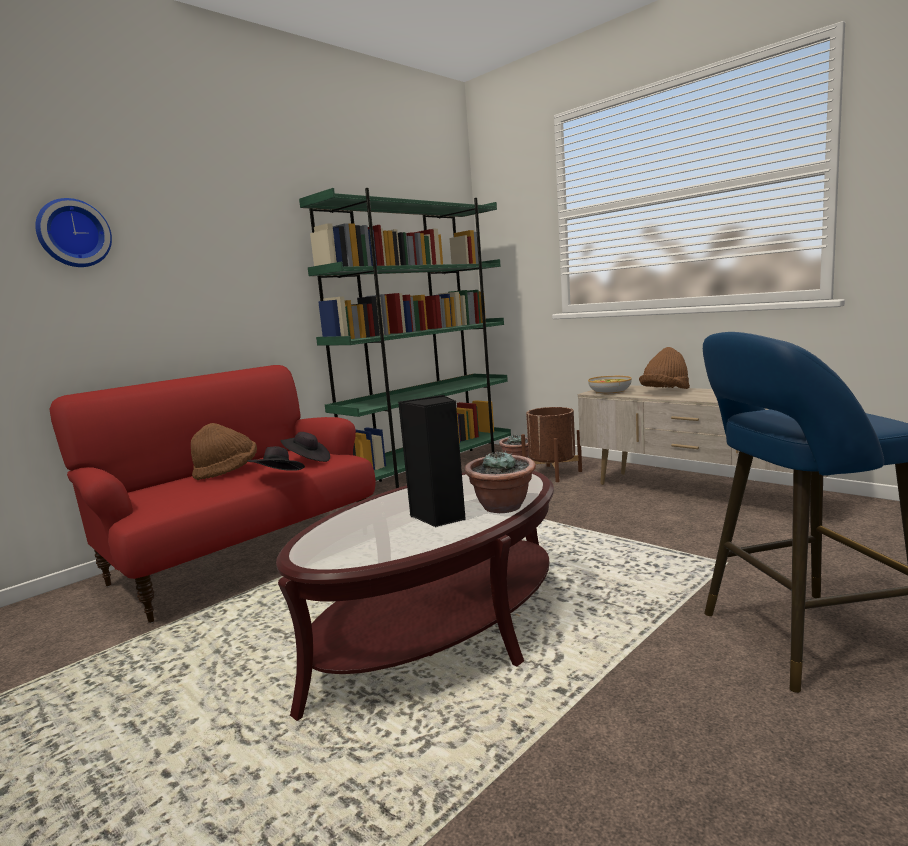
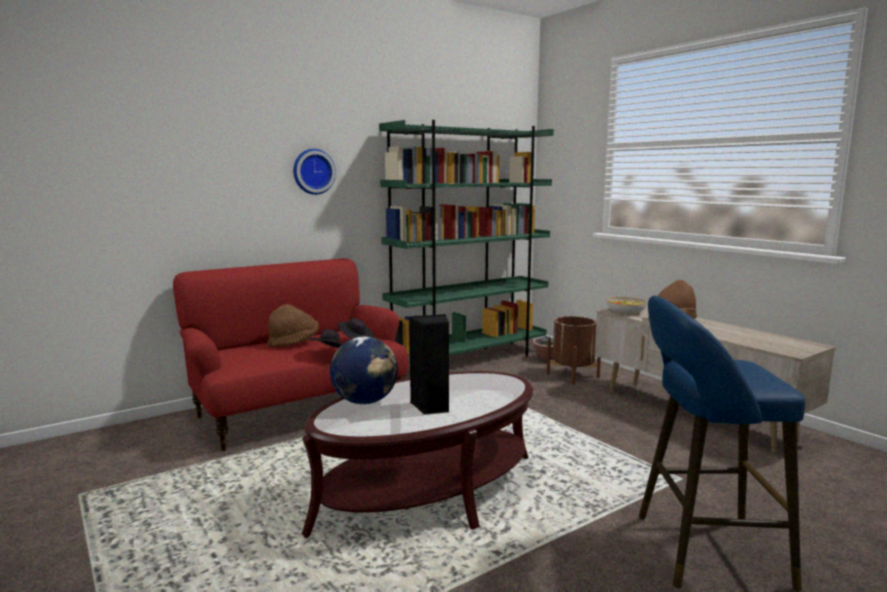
camera: 10 degrees right, 0 degrees up
wall clock [35,198,112,267] -> wall clock moved to [293,149,336,195]
potted plant [465,451,536,513] -> none
none -> globe [330,337,398,404]

